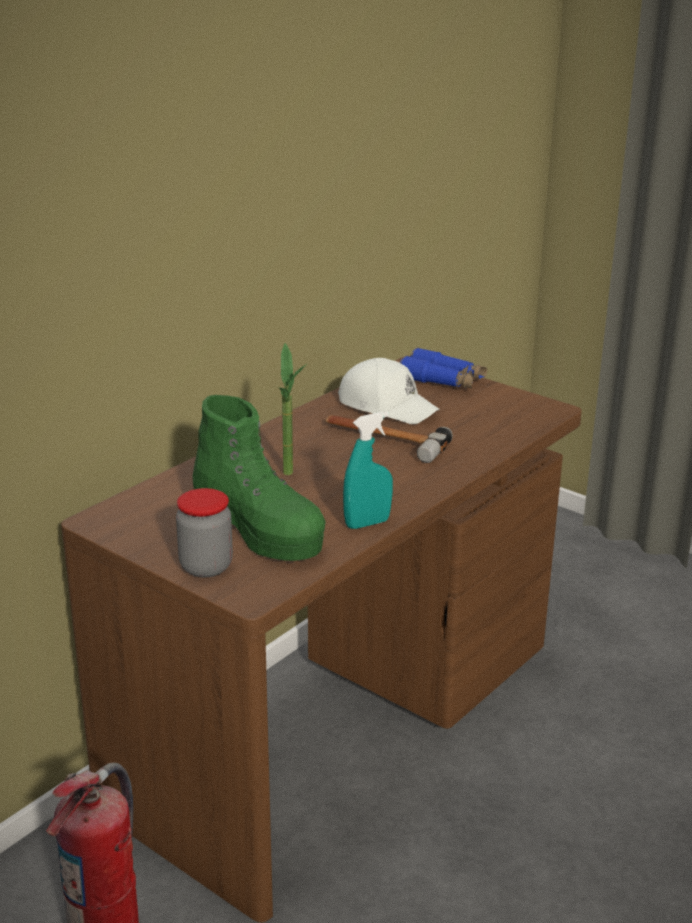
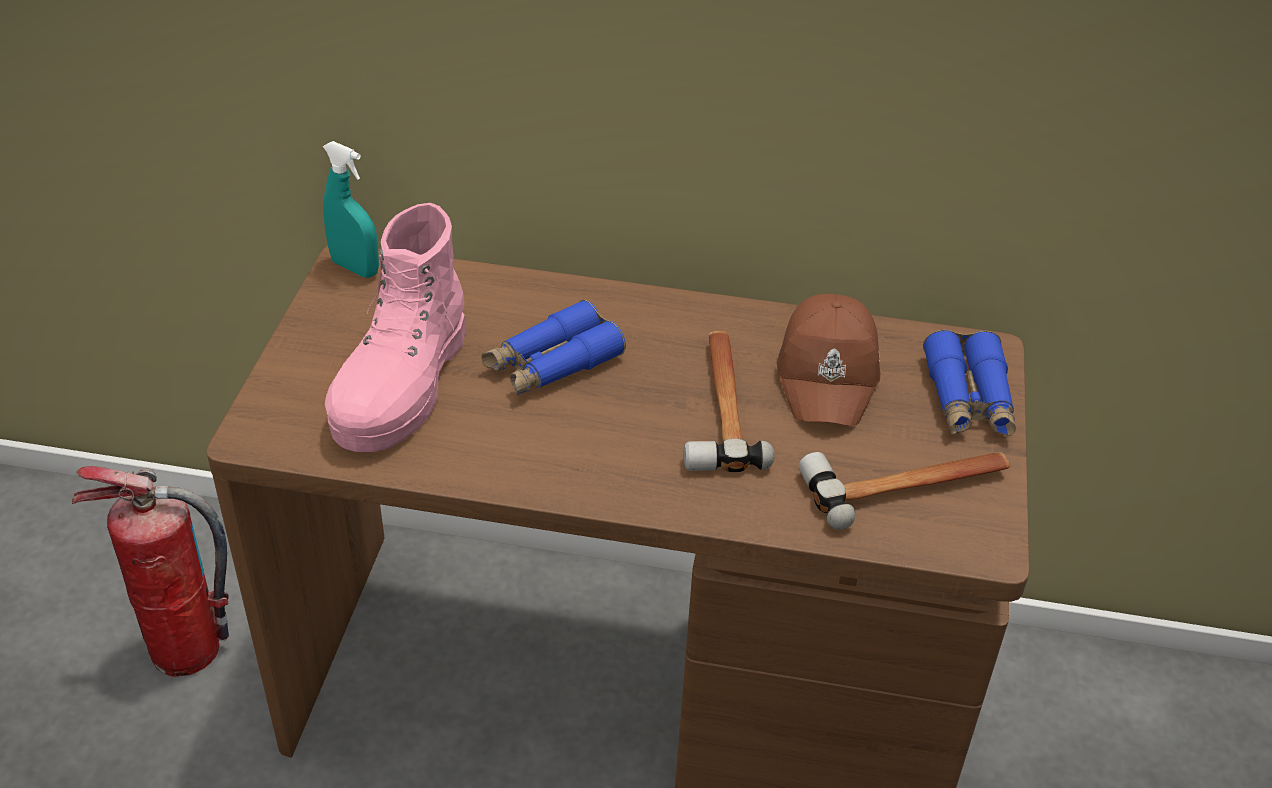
camera: 60 degrees right, 15 degrees up
jar [176,488,233,578] -> none
green boot [192,395,326,561] -> pink boot [325,203,466,452]
potted plant [278,343,307,475] -> blue binoculars [482,300,626,396]
white cap [338,358,440,424] -> brown cap [777,294,880,426]
turquoise spray bottle [343,412,393,529] -> turquoise spray bottle moved to [323,141,379,277]
none -> hammer [799,452,1010,530]

